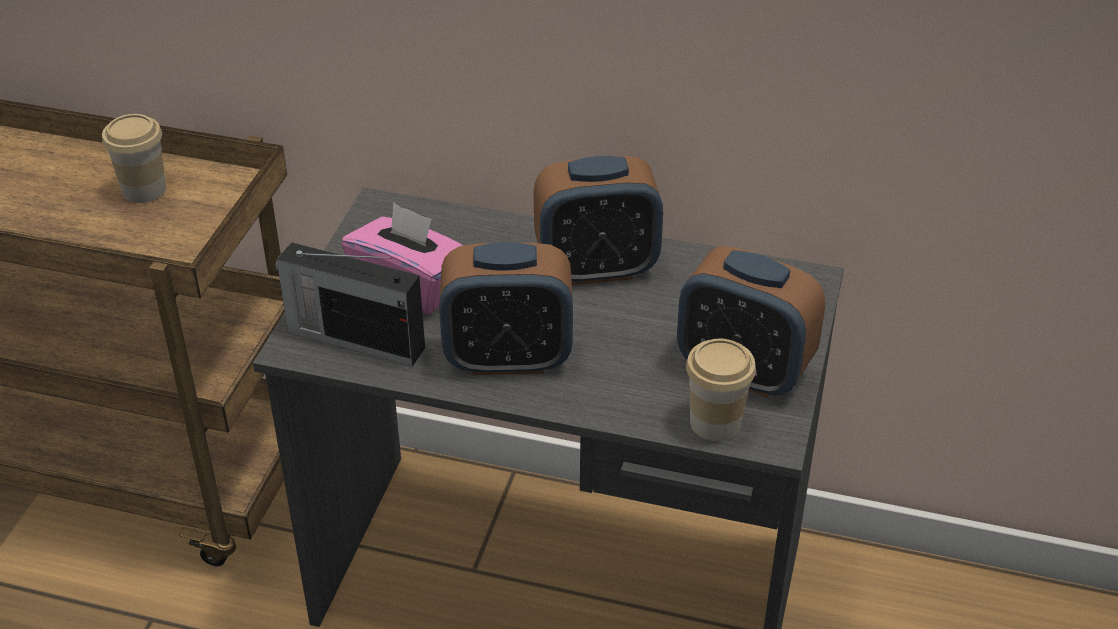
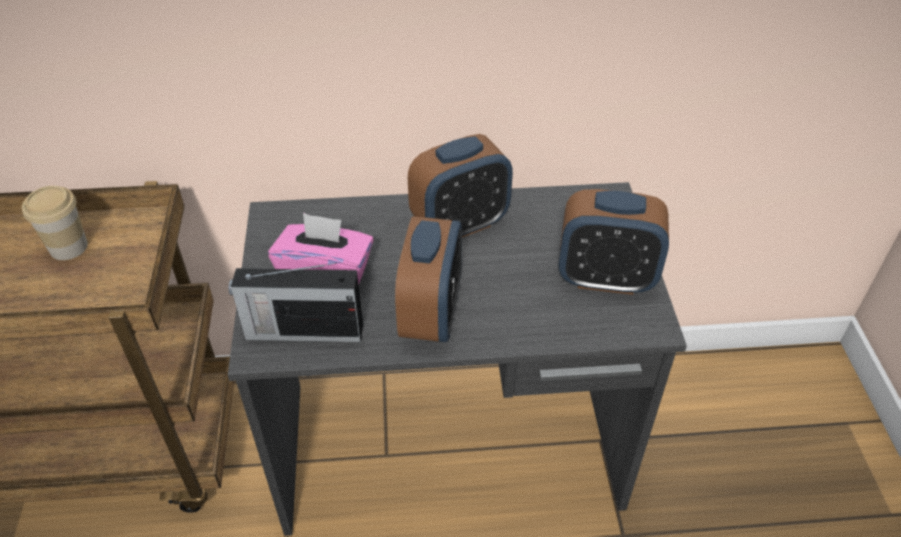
camera: 20 degrees left, 5 degrees up
alarm clock [439,242,573,375] -> alarm clock turned 60 degrees counterclockwise [395,216,462,342]
cup [686,339,756,441] -> none

